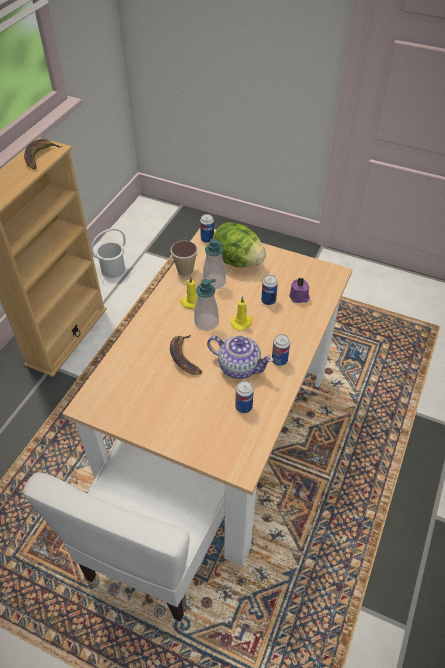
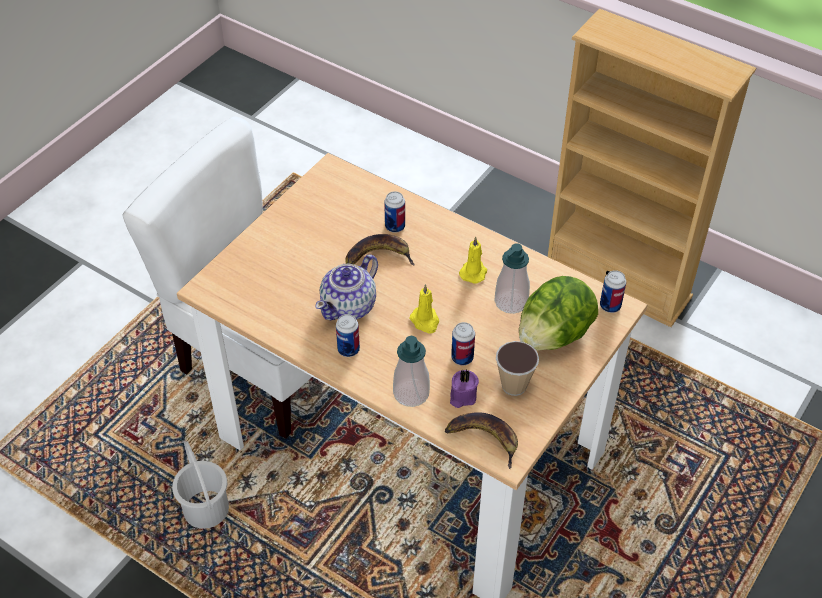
camera: 100 degrees right, 0 degrees up
banana [24,139,62,169] -> banana moved to [445,413,518,469]
white bucket [91,228,126,278] -> white bucket moved to [172,442,229,529]
cup [171,241,198,276] -> cup moved to [496,341,539,396]
soap dispenser [194,279,219,331] -> soap dispenser moved to [393,336,430,407]
can [235,381,254,413] -> can moved to [384,191,405,233]

